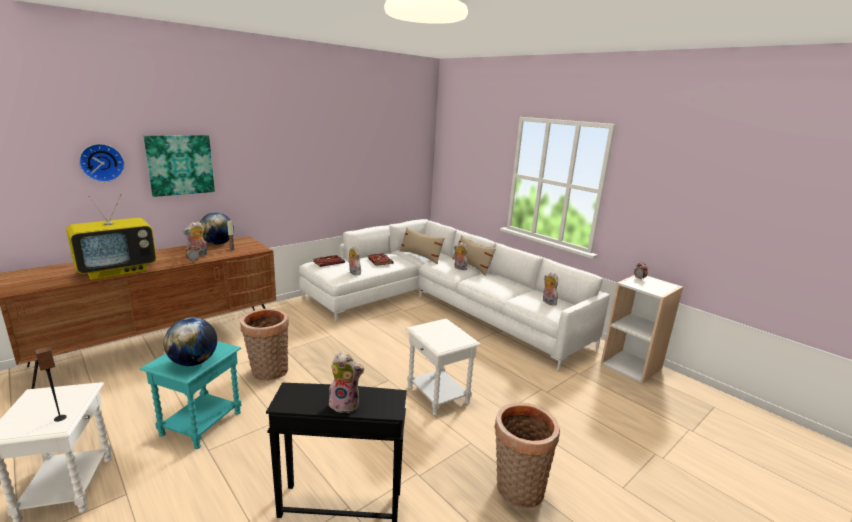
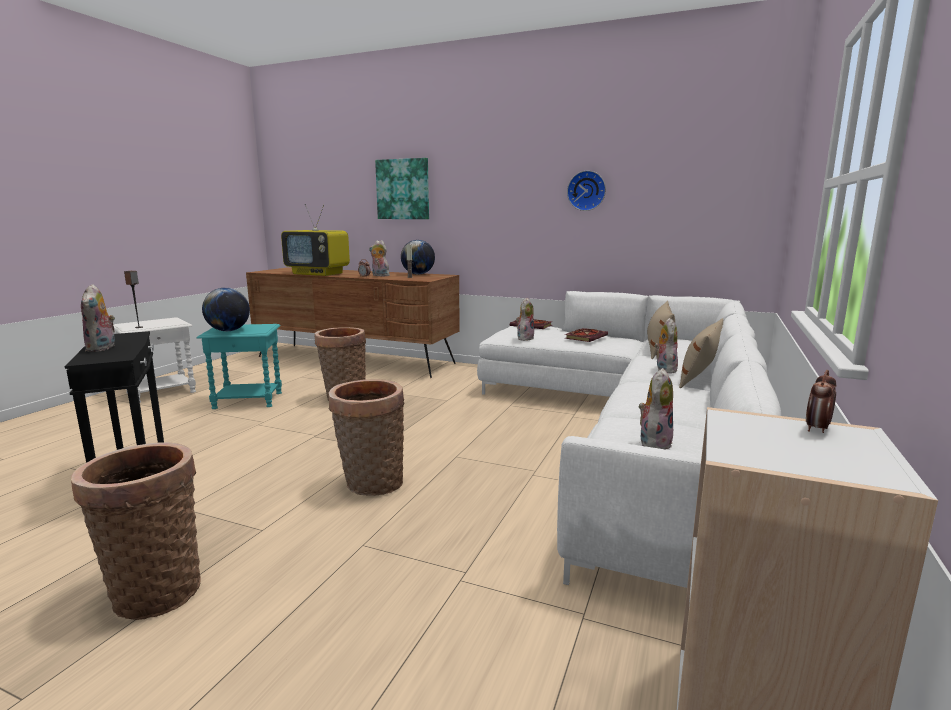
camera: 65 degrees right, 5 degrees down
wall clock [79,144,125,182] -> wall clock moved to [567,170,606,211]
white side table [406,318,481,415] -> basket [328,379,405,496]

